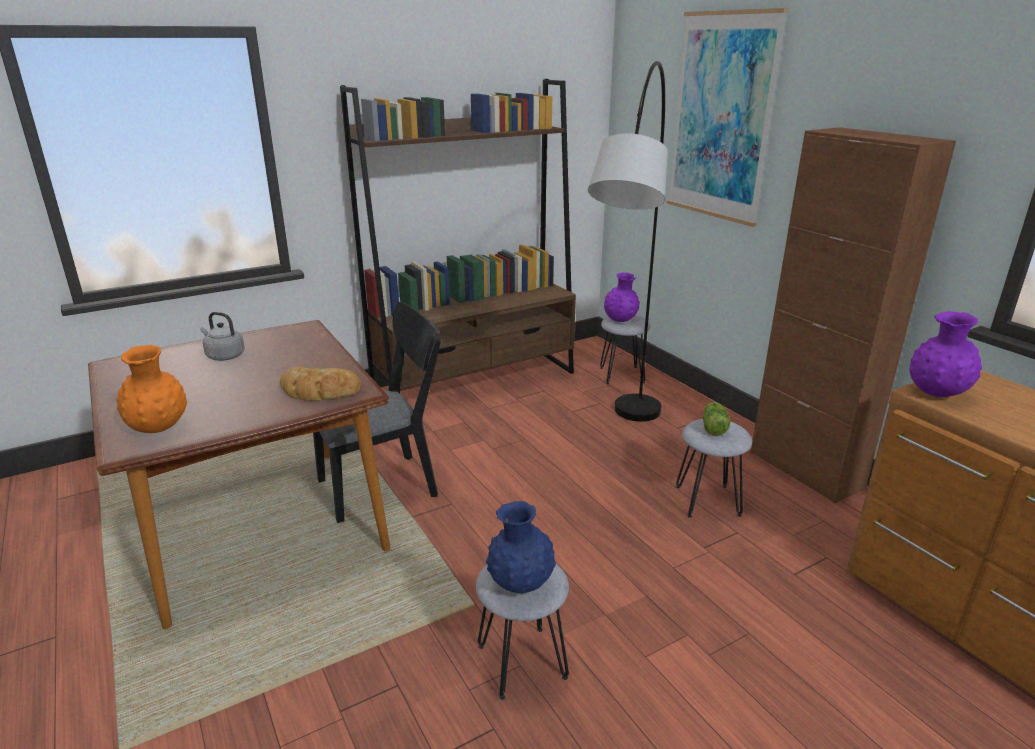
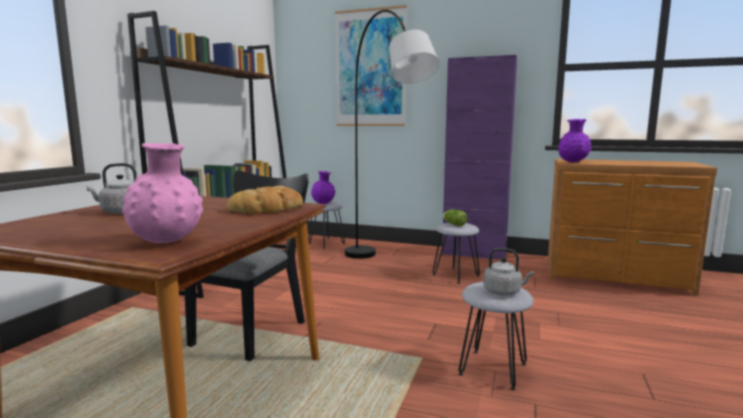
camera: 40 degrees left, 15 degrees down
orange vase [116,345,187,433] -> pink vase [122,143,203,243]
blue vase [486,501,556,593] -> grey kettle [483,248,534,295]
brown cabinet [750,127,956,503] -> purple cabinet [442,55,517,260]

